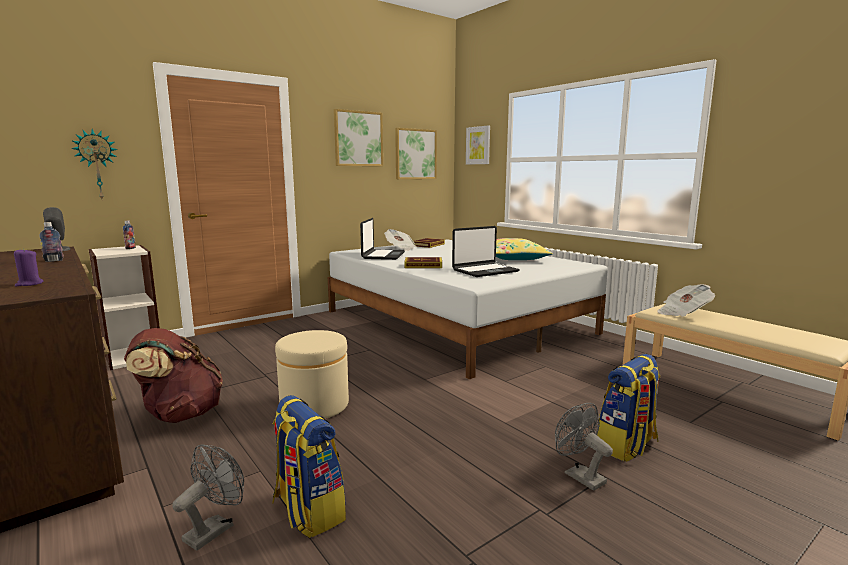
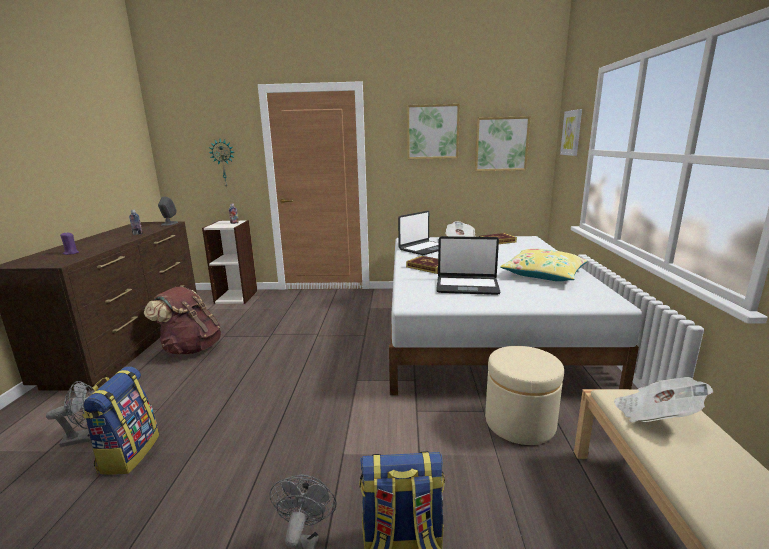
camera: 40 degrees right, 5 degrees up
beige ottoman [275,330,349,419] -> beige ottoman moved to [485,346,564,445]

